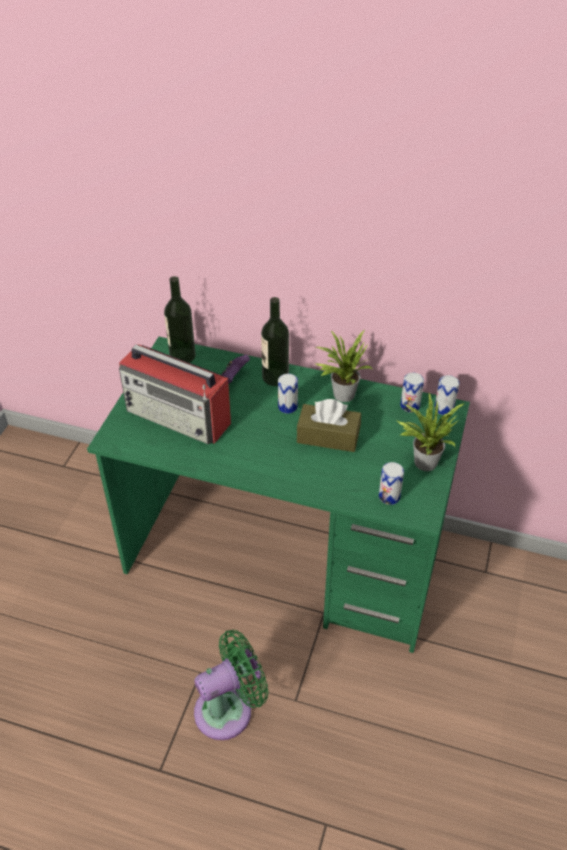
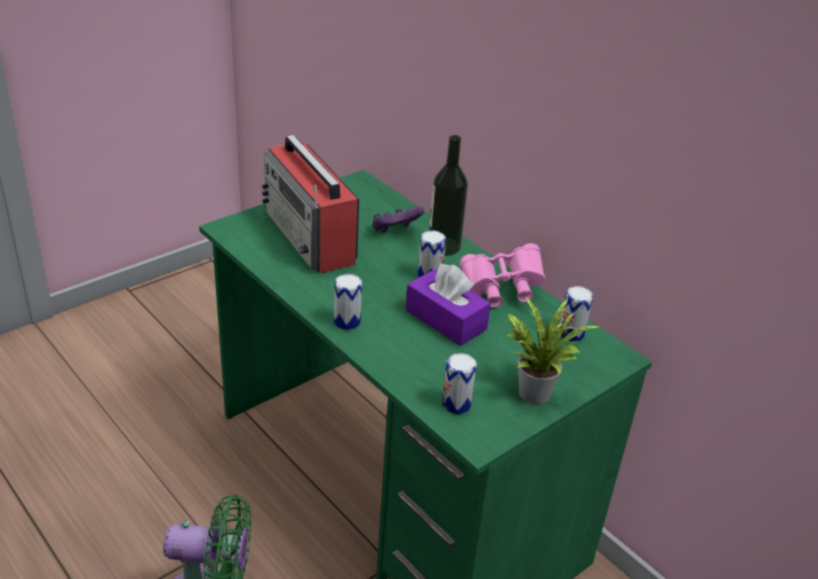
camera: 30 degrees right, 10 degrees down
bottle [164,276,196,363] -> none
brown tissue box [297,399,361,452] -> purple tissue box [405,264,491,346]
potted plant [316,330,373,402] -> pink binoculars [460,243,545,307]
can [434,375,460,415] -> can moved to [334,274,362,330]

